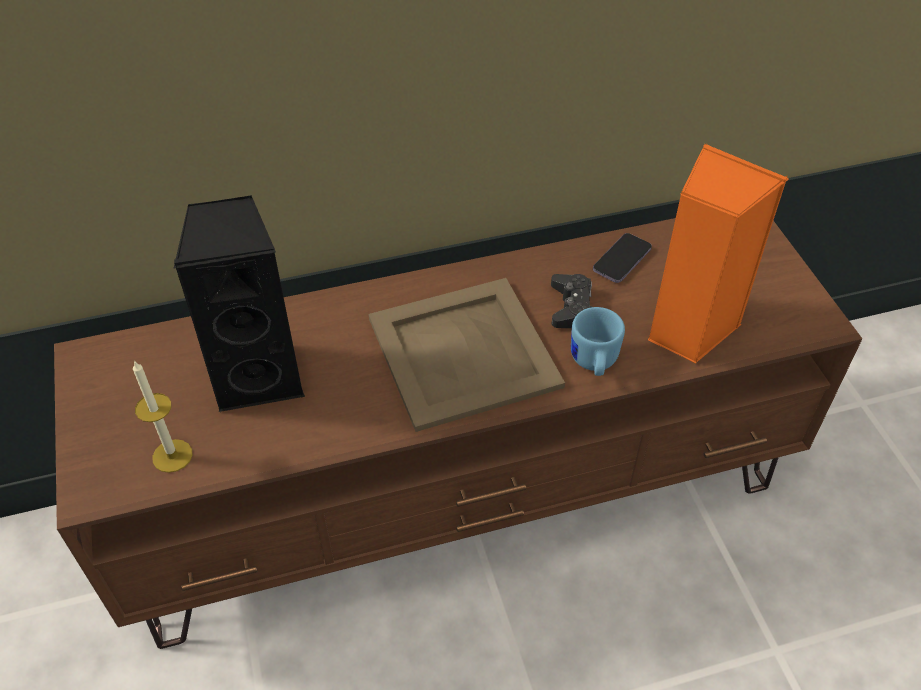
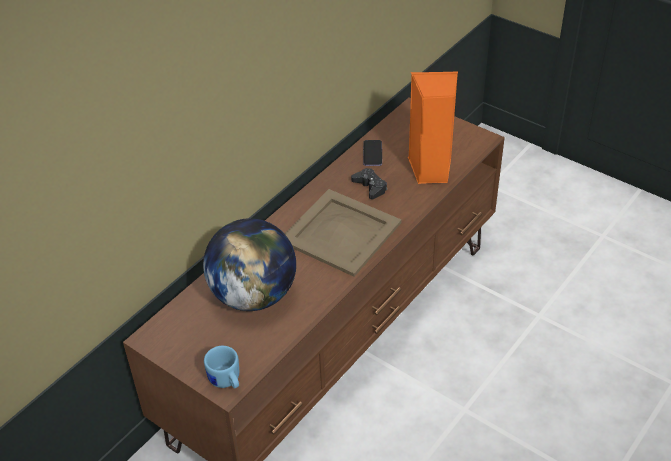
camera: 35 degrees left, 5 degrees down
candle [133,360,192,473] -> none
black speaker [173,195,305,412] -> globe [203,218,296,311]
blue mug [571,307,625,376] -> blue mug moved to [204,346,239,389]

